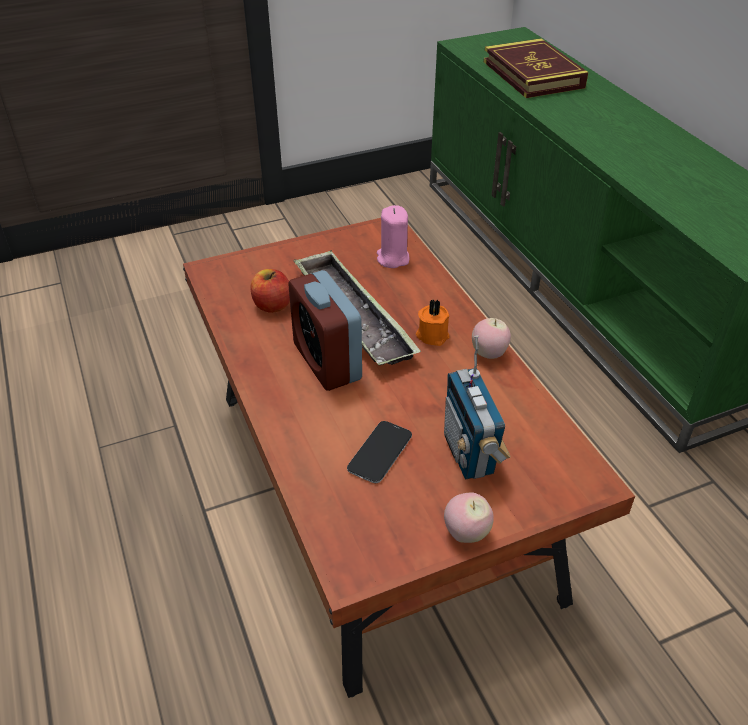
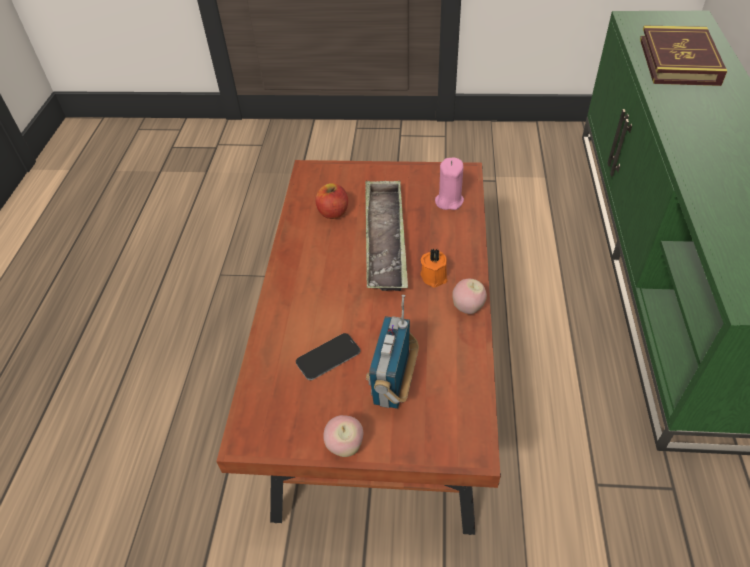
camera: 30 degrees right, 5 degrees up
alarm clock [288,270,362,391] -> none

